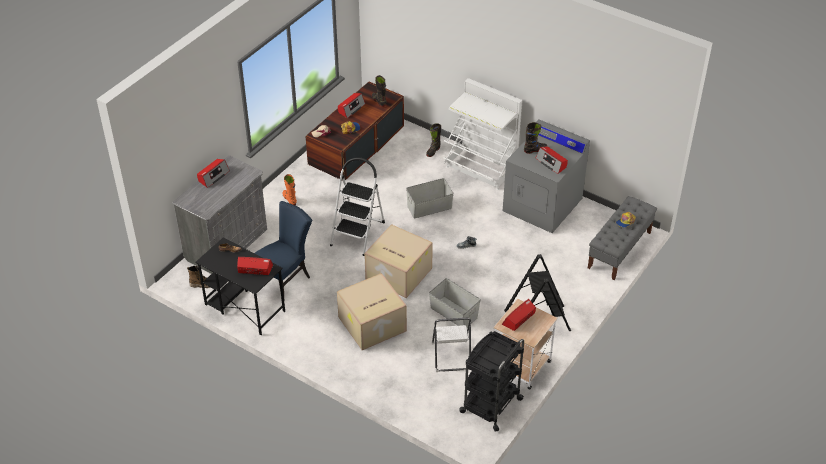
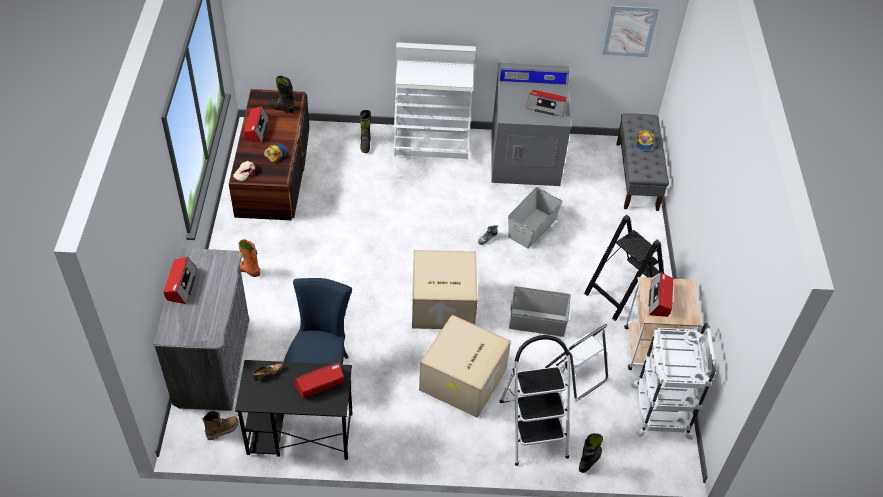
camera: 35 degrees left, 5 degrees up
step ladder [330,157,385,256] -> step ladder moved to [500,335,571,466]
grey storage box [406,178,454,219] -> grey storage box moved to [508,187,563,249]
black cart [460,331,524,432] -> white cart [631,323,716,440]
black boot [524,122,547,154] -> black boot moved to [579,433,603,473]
none -> picture [602,5,659,57]

